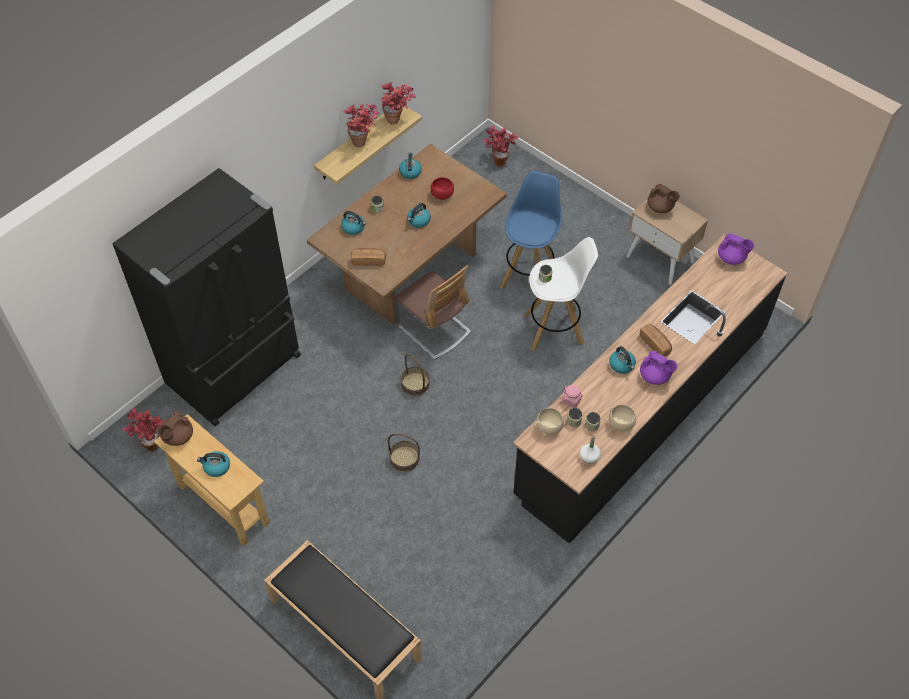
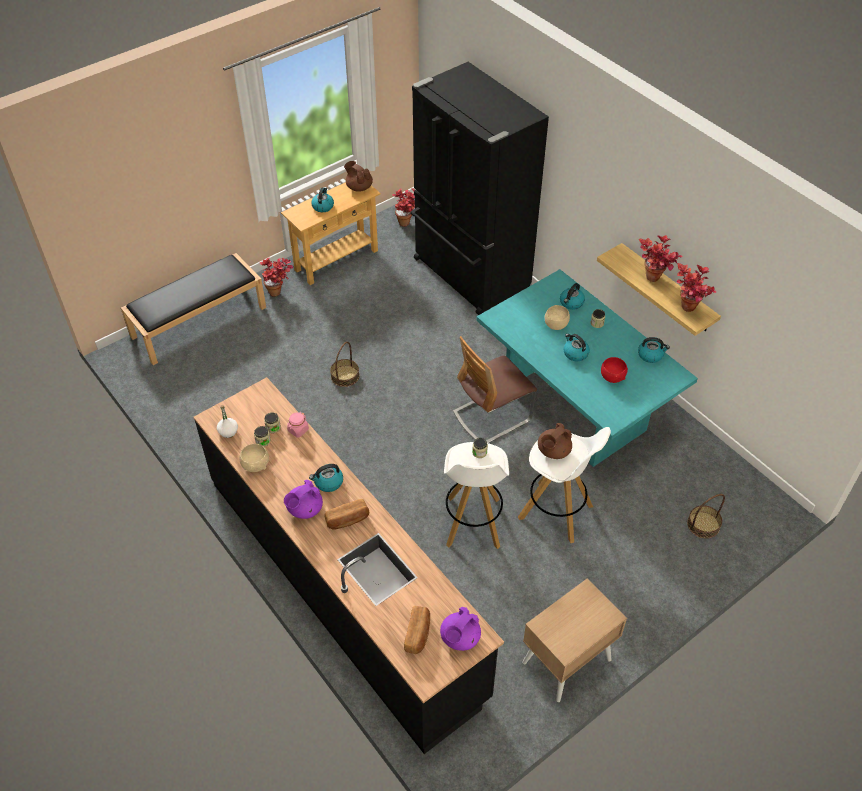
camera: 100 degrees right, 5 degrees down
brown dining table [307,144,507,325] -> turquoise dining table [476,269,698,467]
bread [351,248,386,266] -> bread moved to [404,606,430,654]
basket [401,354,430,396] -> basket moved to [687,494,725,539]
potted plant [482,125,518,167] -> potted plant moved to [259,257,293,297]
blue stool [500,171,561,289] -> white stool [518,427,611,543]
beige bowl [536,408,564,436] -> beige bowl moved to [545,305,570,330]
brown teapot [647,184,680,213] -> brown teapot moved to [538,423,572,459]

